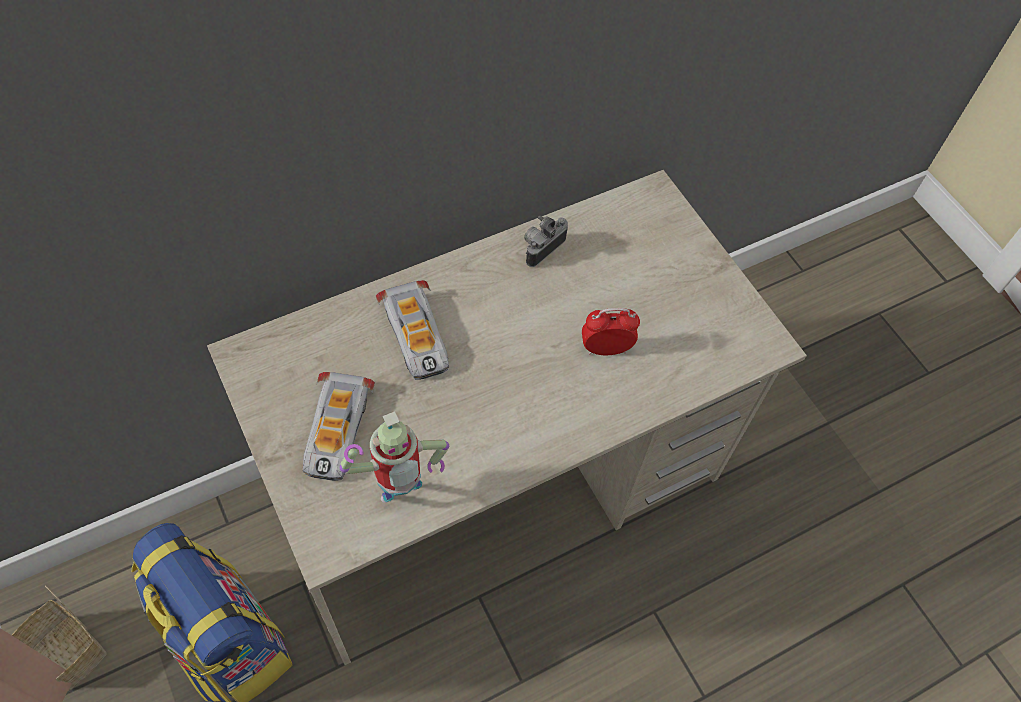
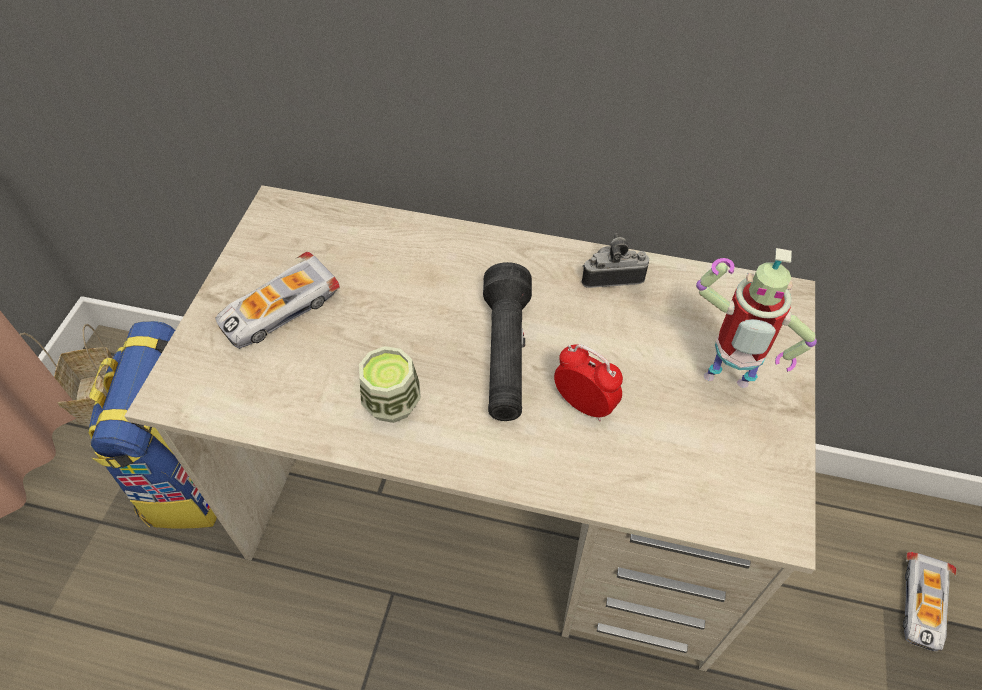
camera: 45 degrees right, 5 degrees down
toy robot [340,411,449,503] -> toy robot moved to [696,248,817,388]
toy car [376,280,449,380] -> toy car moved to [903,552,957,651]
none -> cup [359,346,421,423]
none -> black flashlight [483,262,532,421]

